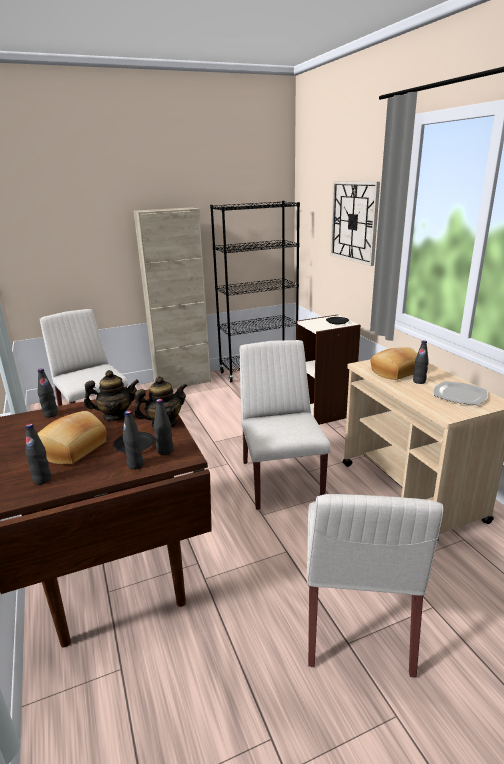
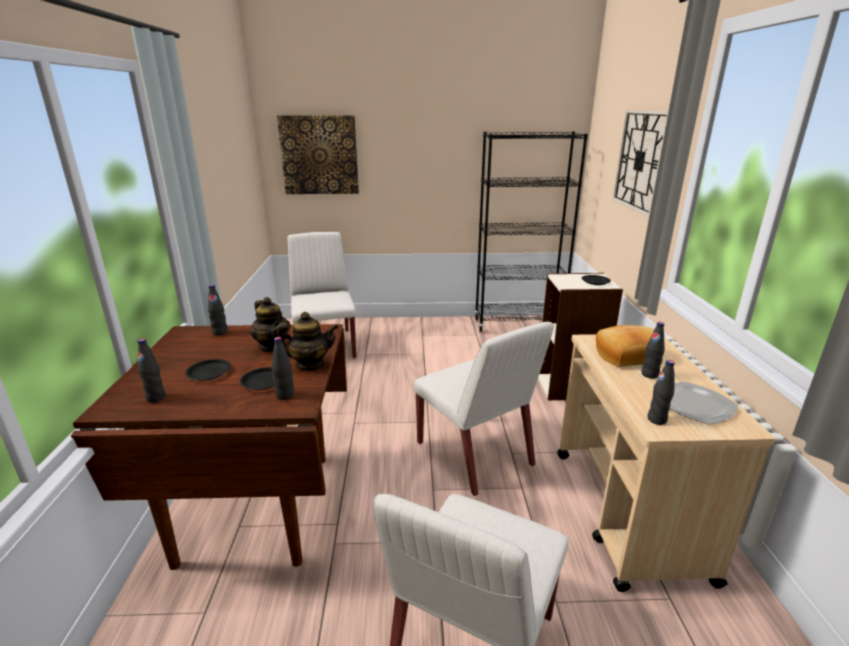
camera: 20 degrees right, 0 degrees up
bread [37,411,107,464] -> black plate [185,359,231,381]
teapot [84,370,139,421] -> teapot turned 45 degrees clockwise [250,297,291,352]
black bottle [123,410,144,470] -> black bottle moved to [647,360,675,425]
beige cabinet [134,207,211,389] -> none
white chair [240,340,330,510] -> white chair turned 135 degrees clockwise [413,322,554,496]
none -> picture [277,115,359,194]

